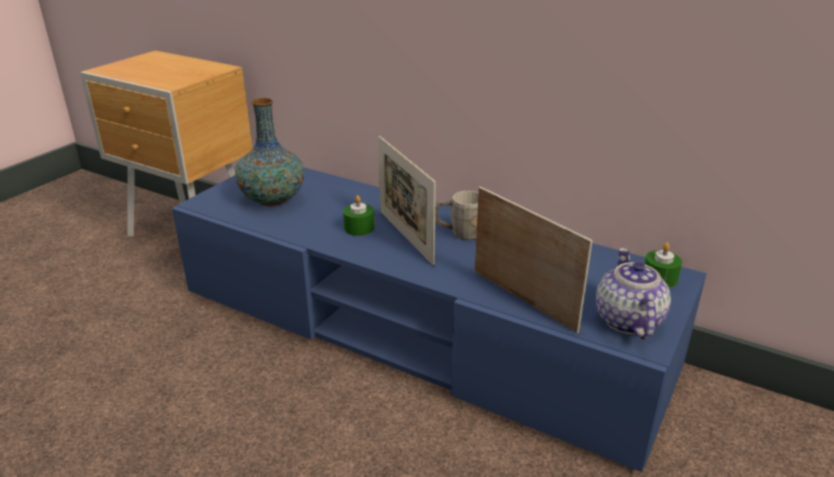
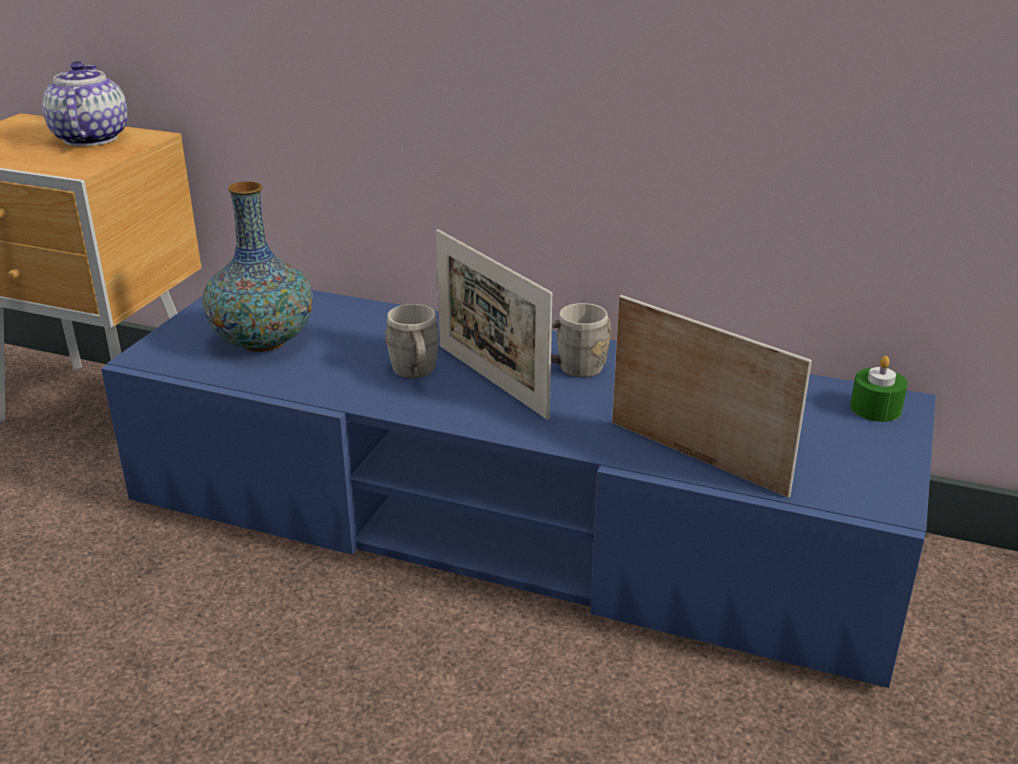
camera: 10 degrees left, 0 degrees up
green candle [343,195,375,236] -> grey mug [385,304,439,378]
teapot [596,248,671,339] -> teapot moved to [42,61,128,146]

